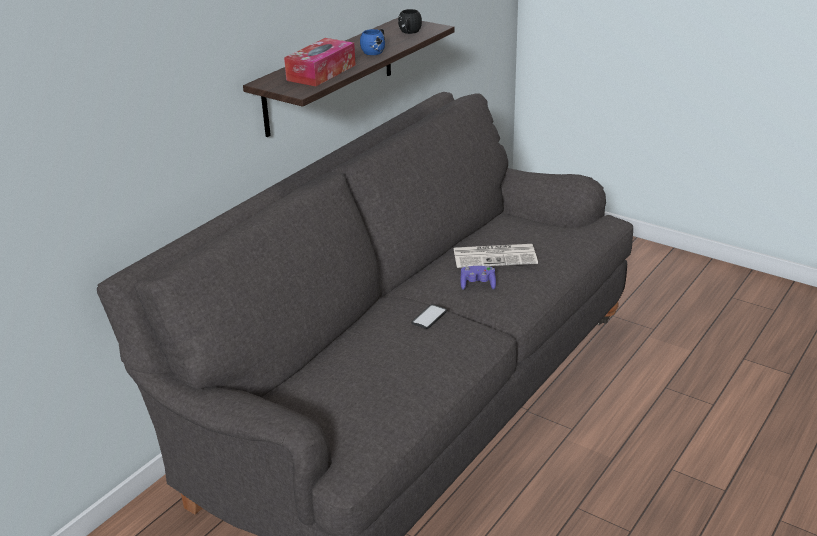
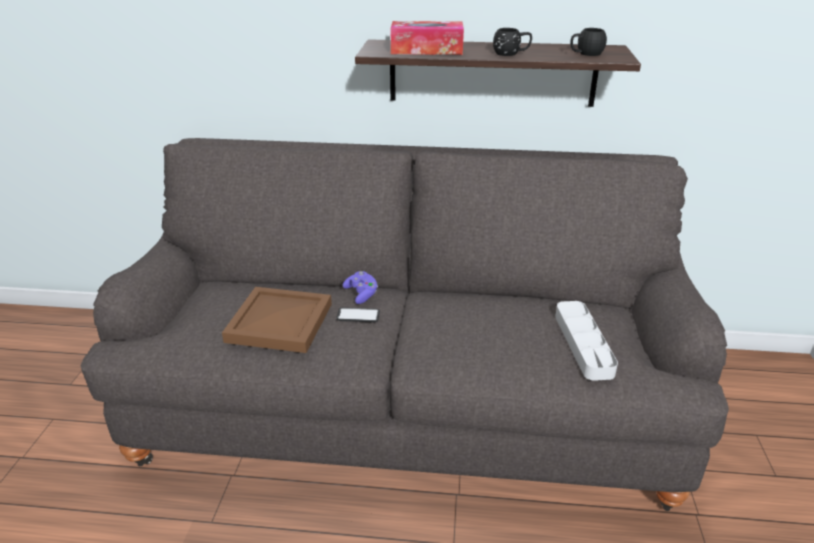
camera: 60 degrees right, 0 degrees up
blue mug [360,29,385,55] -> black mug [493,28,532,56]
newspaper [454,244,538,268] -> none
purple game controller [460,266,496,290] -> purple game controller moved to [343,271,378,304]
none -> brown tray [222,287,332,353]
none -> grey tray [555,301,618,381]

